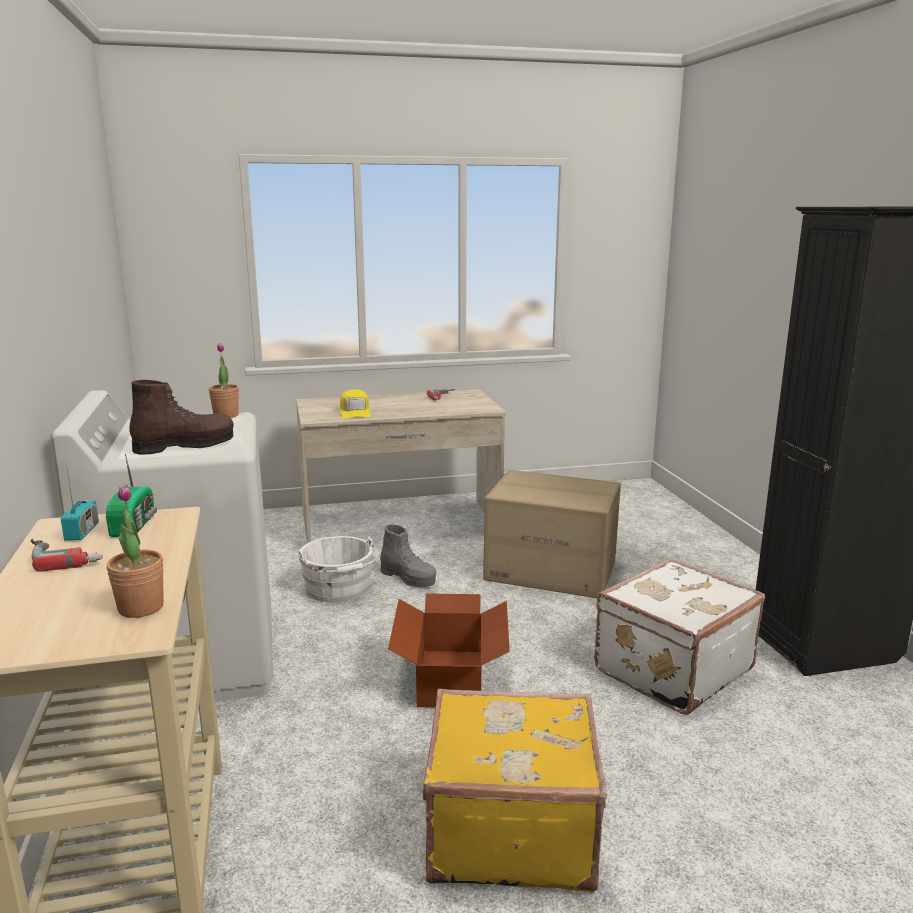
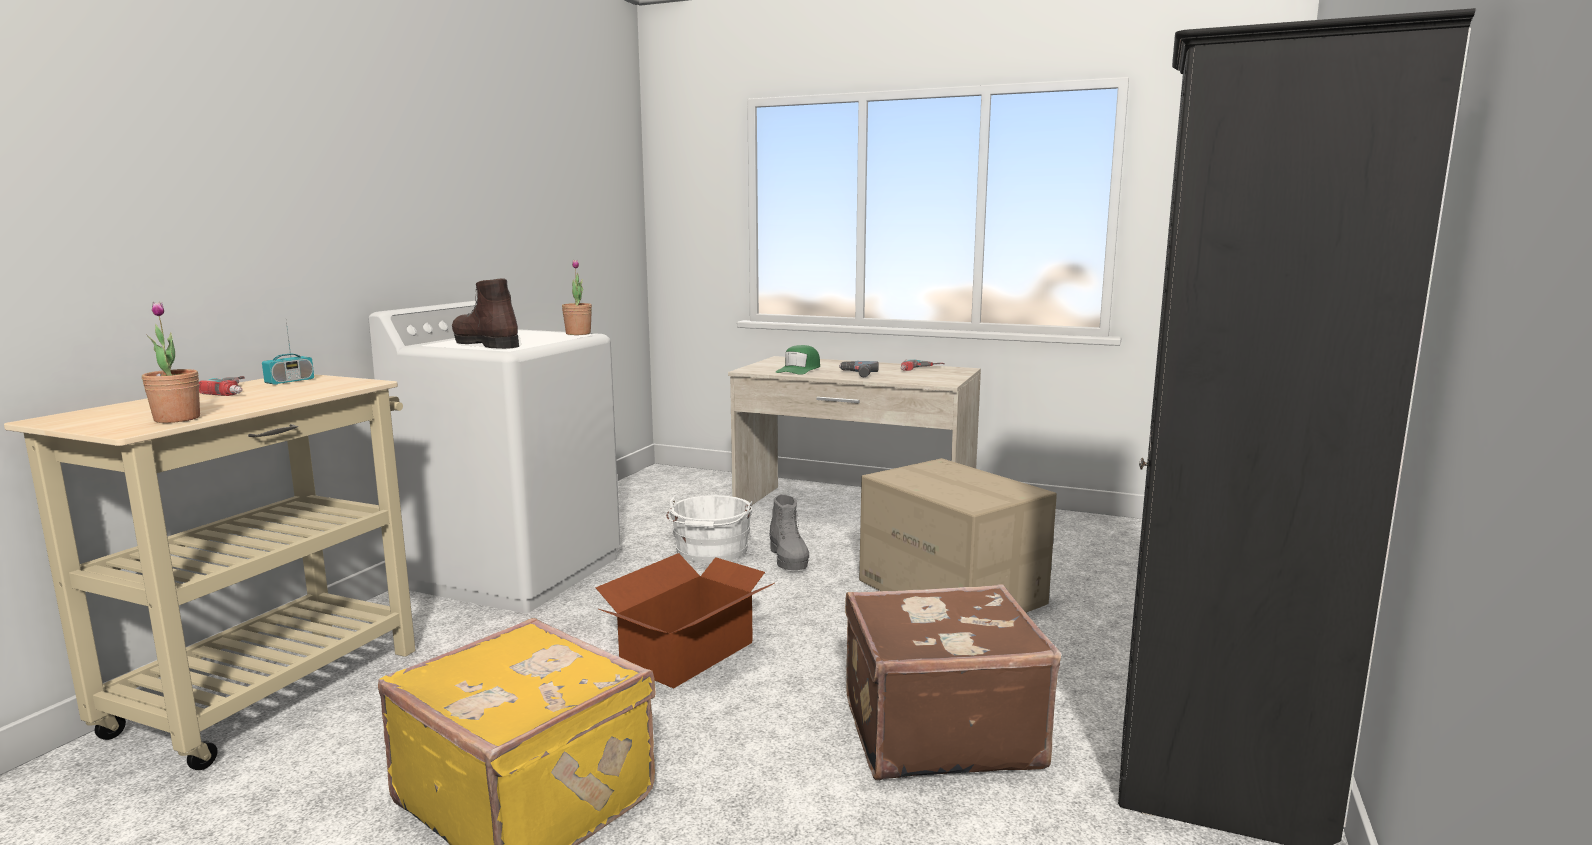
camera: 35 degrees right, 5 degrees down
radio [106,453,157,537] -> none
brown boot [129,380,233,455] -> brown boot turned 150 degrees counterclockwise [452,278,519,349]
yellow cap [340,389,371,419] -> green cap [776,345,820,375]
white suitcase [594,558,765,715] -> brown suitcase [845,584,1061,781]
none -> power drill [839,361,879,377]

